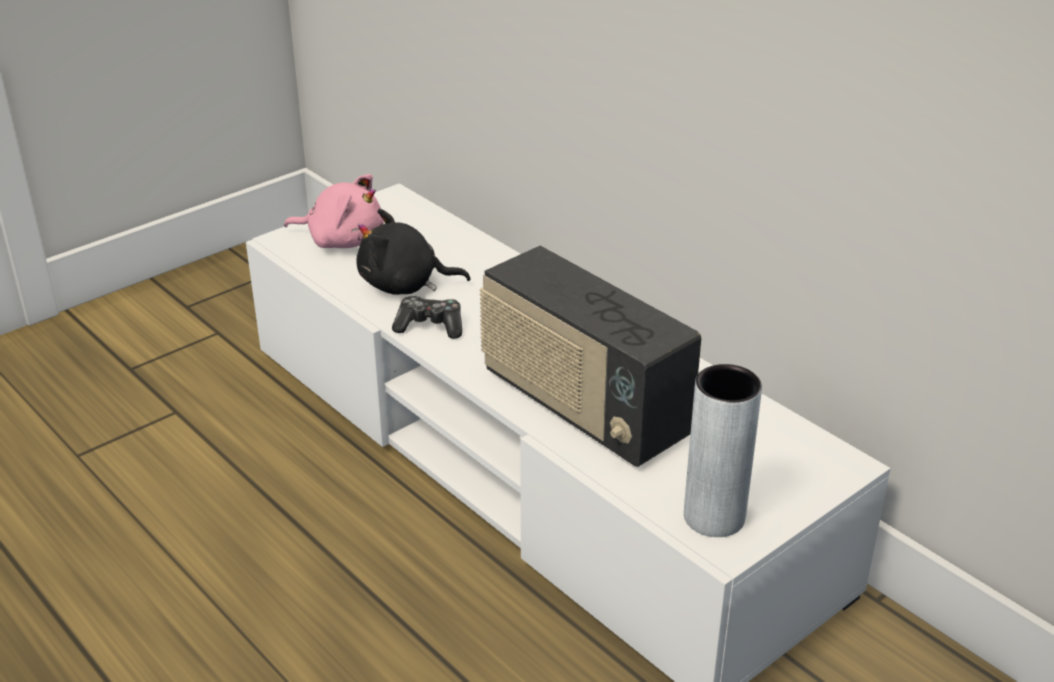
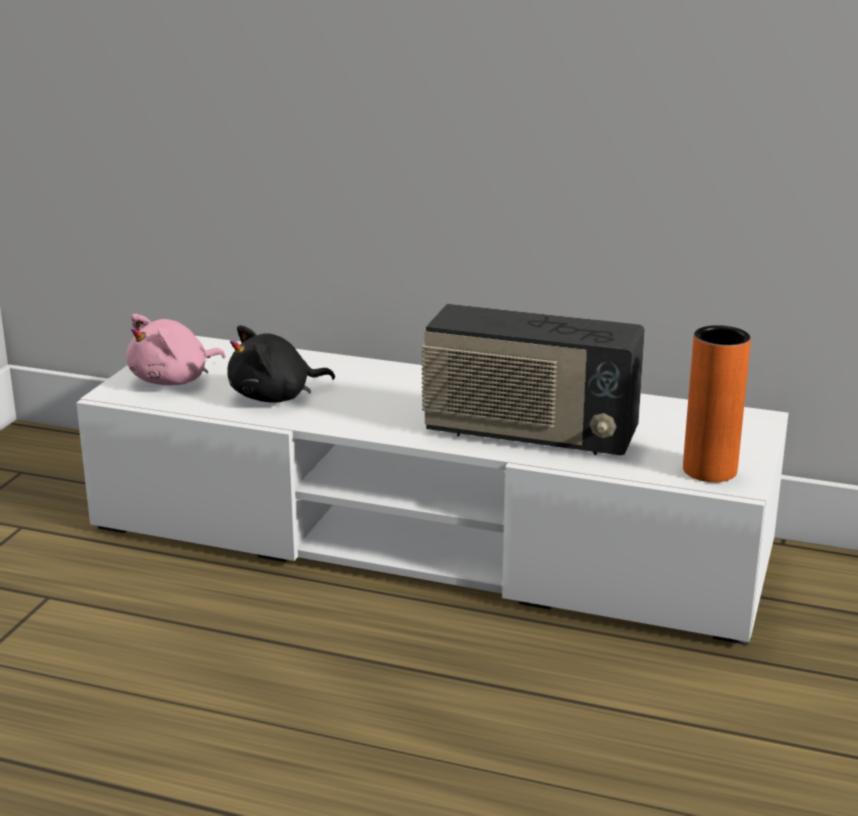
camera: 30 degrees left, 10 degrees down
pink plush toy [284,174,384,248] -> pink plush toy turned 150 degrees clockwise [126,314,226,385]
game controller [392,296,462,339] -> none
grey vase [684,364,762,537] -> orange vase [683,325,751,482]

